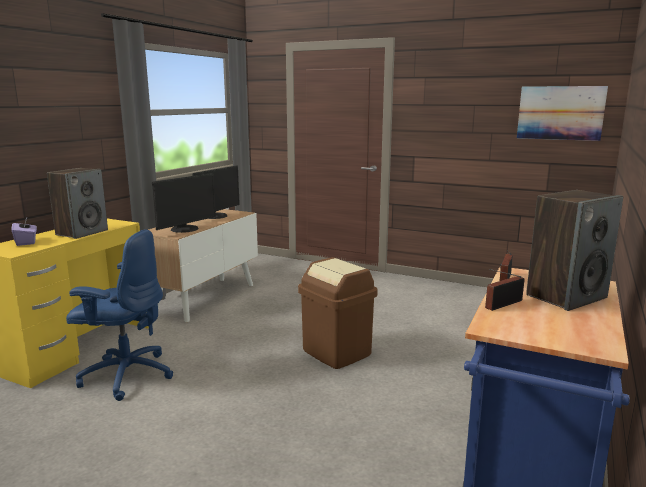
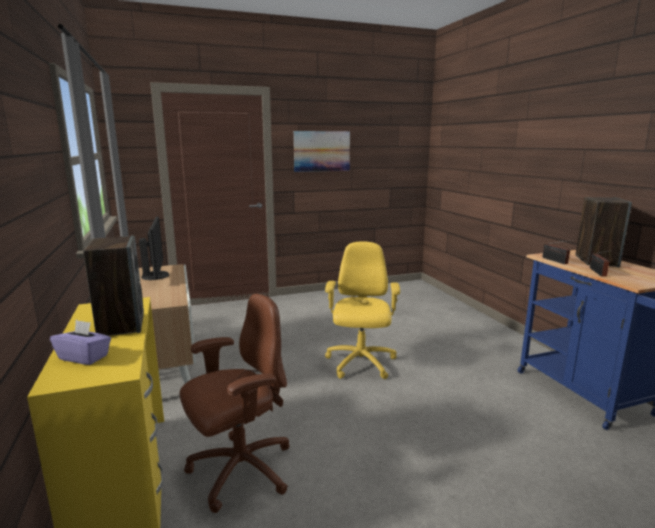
camera: 45 degrees left, 0 degrees up
blue office chair [66,229,173,401] -> brown office chair [180,294,289,513]
monitor [152,173,216,233] -> none
brown trash can [298,257,378,369] -> yellow office chair [325,241,400,379]
picture [517,86,608,141] -> picture moved to [294,131,350,172]

